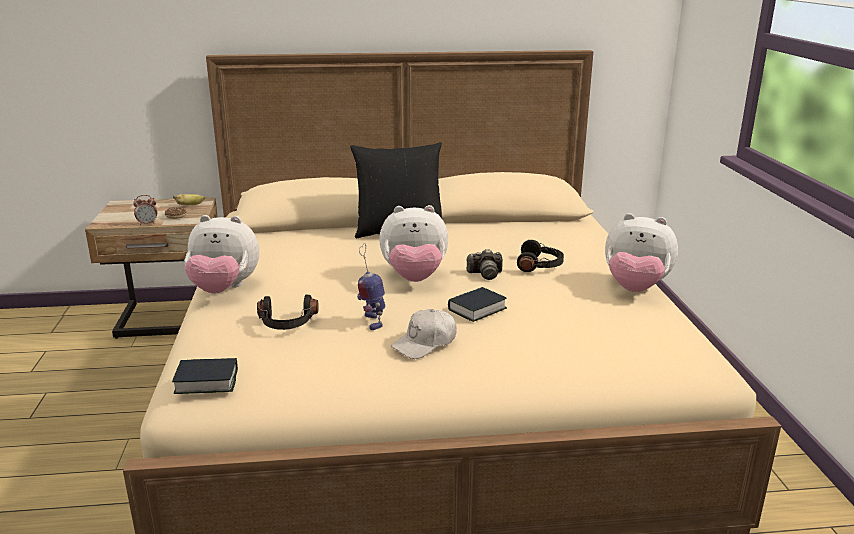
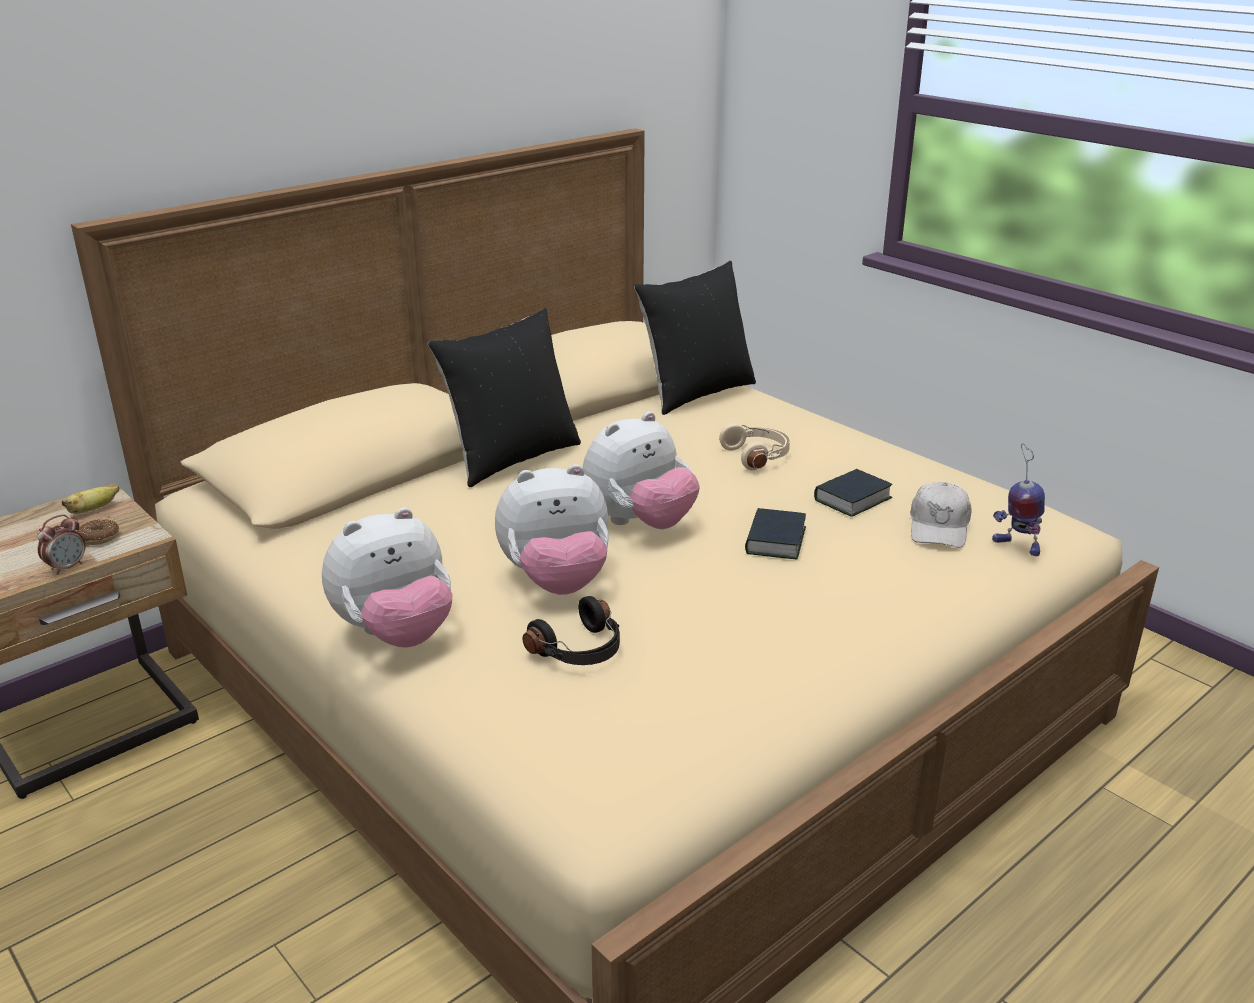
camera: 35 degrees left, 5 degrees up
book [172,358,238,394] -> book moved to [814,469,892,517]
toy robot [357,243,385,330] -> toy robot moved to [992,443,1045,556]
white cap [391,309,457,359] -> white cap moved to [910,482,971,548]
camera [466,249,503,280] -> none
black headphones [517,240,564,272] -> beige headphones [719,423,790,470]
plush toy [605,213,678,292] -> plush toy moved to [495,464,609,595]
none -> black pillow [634,261,756,415]

